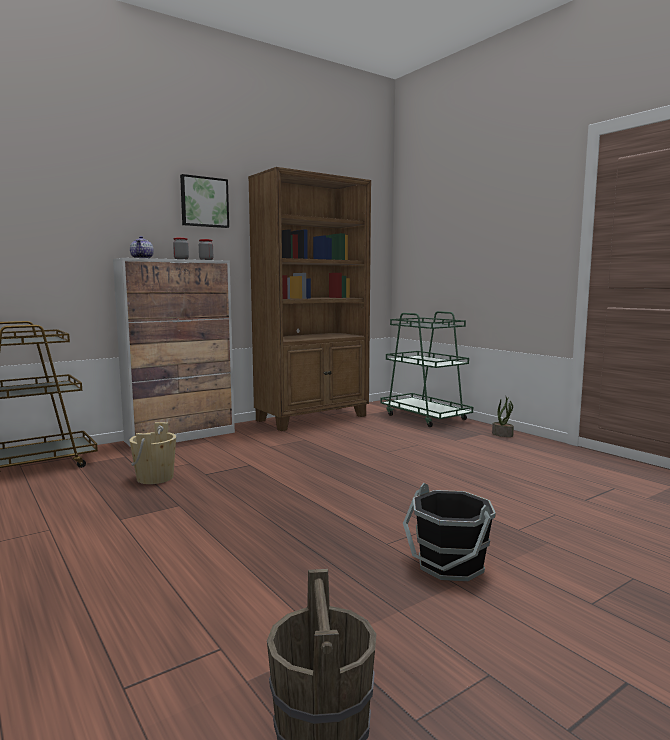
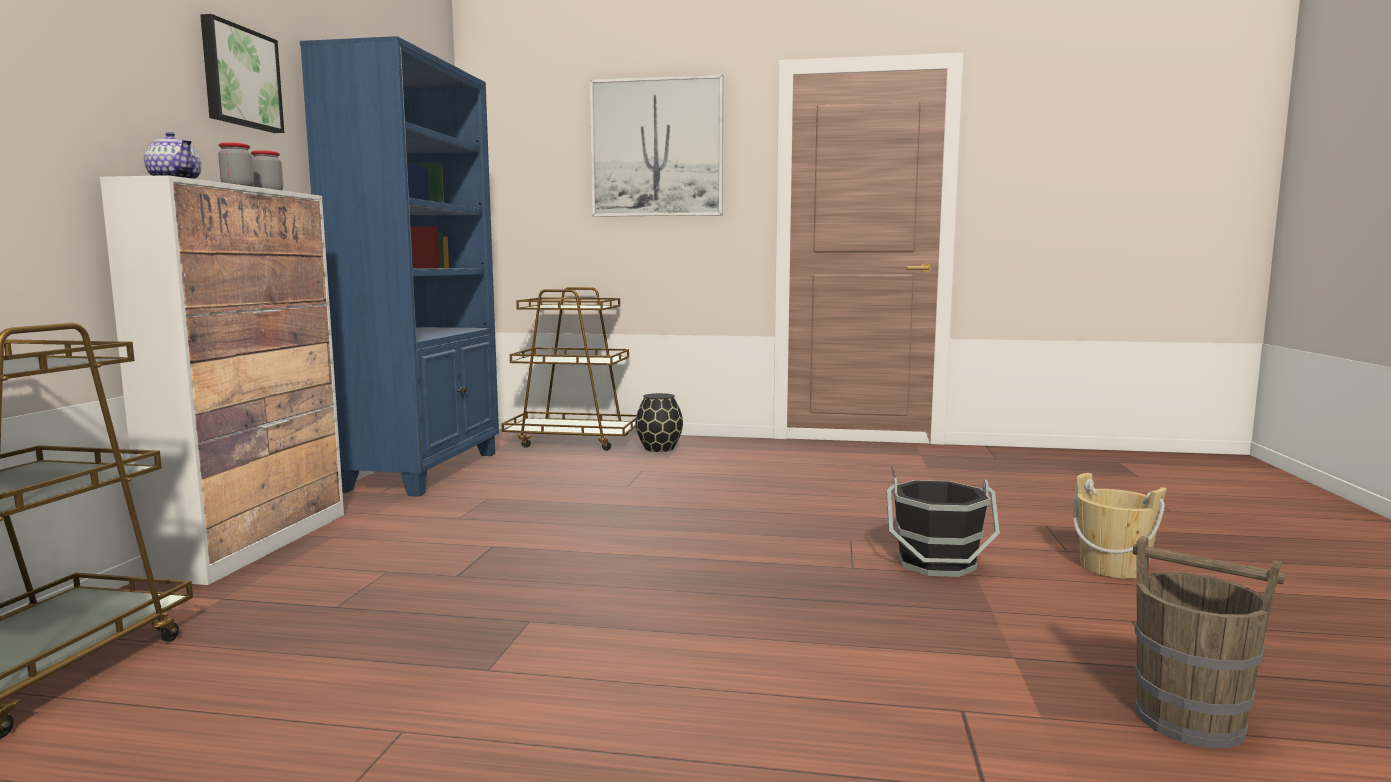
camera: 45 degrees left, 0 degrees up
beige bucket [129,422,176,484] -> beige bucket moved to [1073,473,1167,579]
brown bookcase [248,167,371,431] -> blue bookcase [300,36,499,497]
green cart [380,311,473,427] -> brown cart [501,287,637,451]
potted plant [492,397,514,437] -> none
none -> picture [590,74,723,217]
none -> black vase [636,393,683,452]

